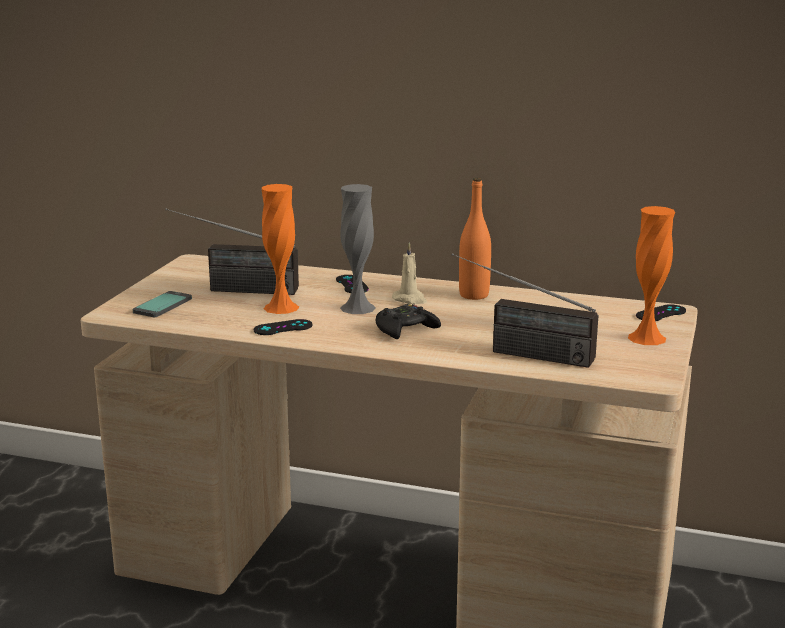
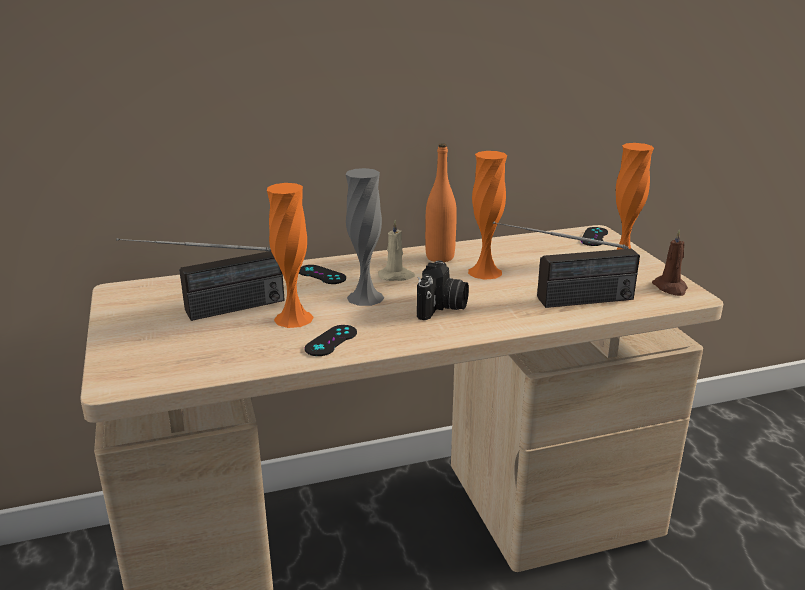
camera: 35 degrees left, 5 degrees up
phone [133,291,192,317] -> none
black game controller [376,303,441,339] -> camera [417,260,469,320]
none -> orange vase [468,151,507,280]
none -> brown candle [652,229,688,296]

